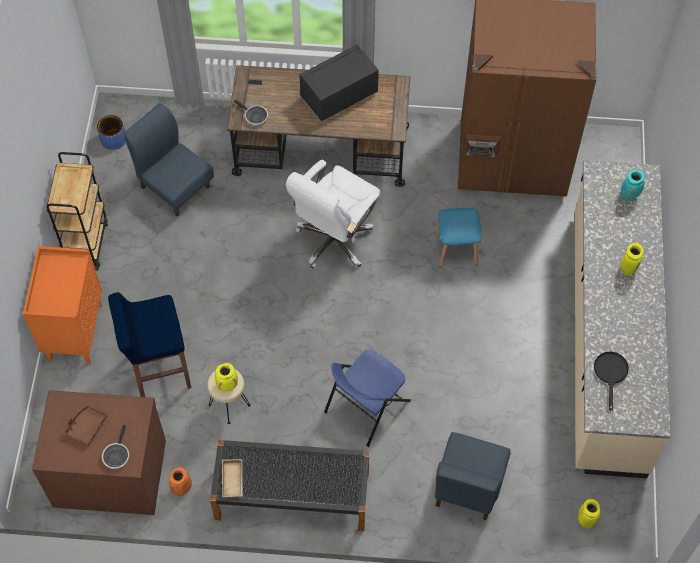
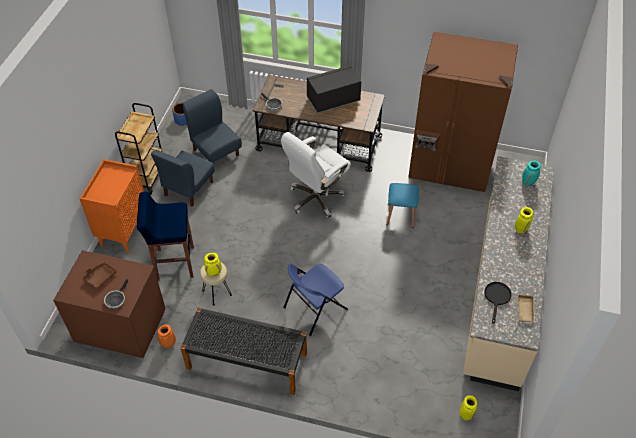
camera: 10 degrees right, 10 degrees down
beige tray [222,459,243,497] -> beige tray moved to [518,294,535,322]
blue chair [435,432,511,520] -> blue chair moved to [151,150,215,207]

